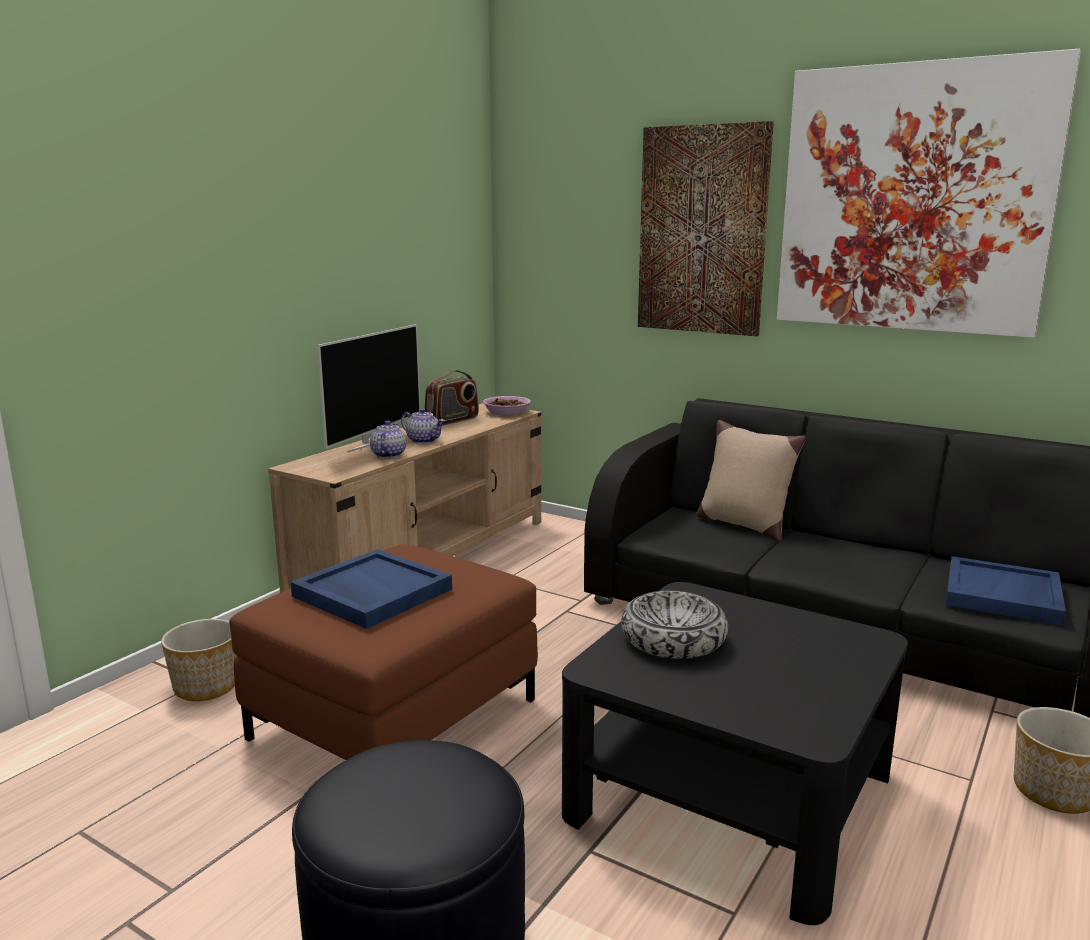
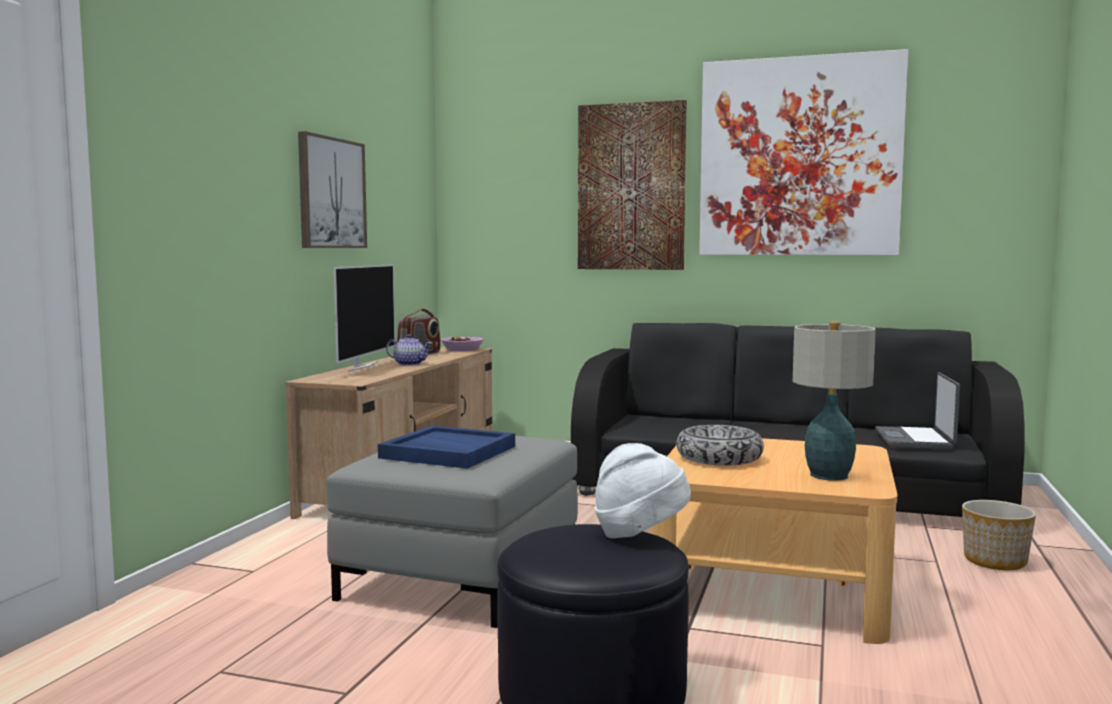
camera: 15 degrees left, 10 degrees down
planter [161,619,237,701] -> none
brown ottoman [229,544,538,760] -> grey ottoman [326,436,578,628]
teapot [370,421,406,458] -> none
black coffee table [562,582,908,925] -> beige coffee table [651,438,897,644]
beige pillow [696,420,806,542] -> none
blue tray [946,556,1066,625] -> laptop [875,372,960,450]
none -> picture [298,131,367,248]
none -> white hat [595,443,691,538]
none -> table lamp [793,321,876,481]

